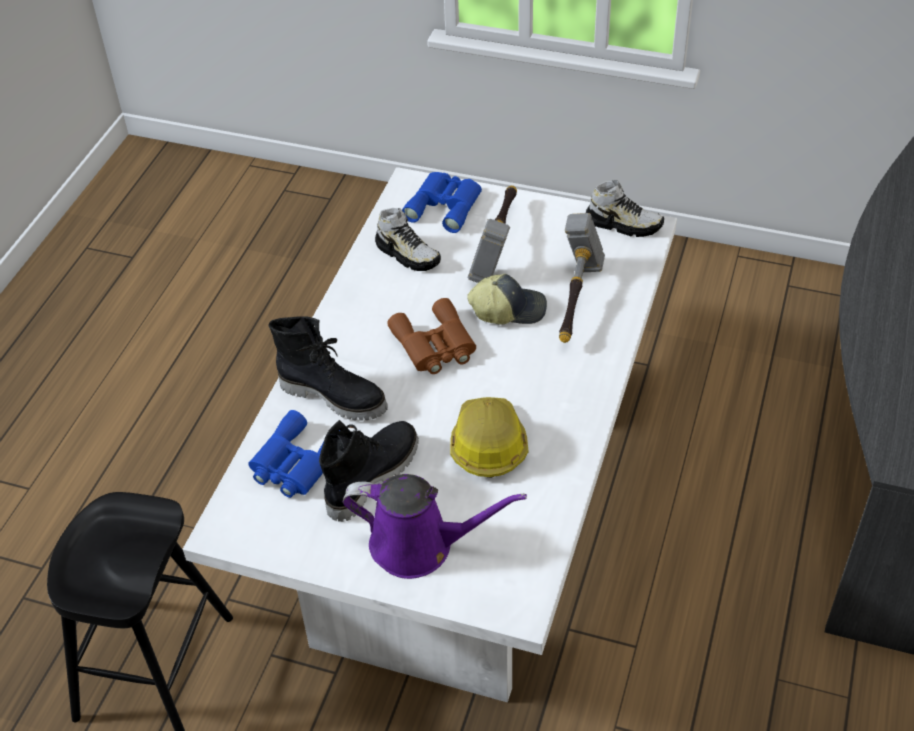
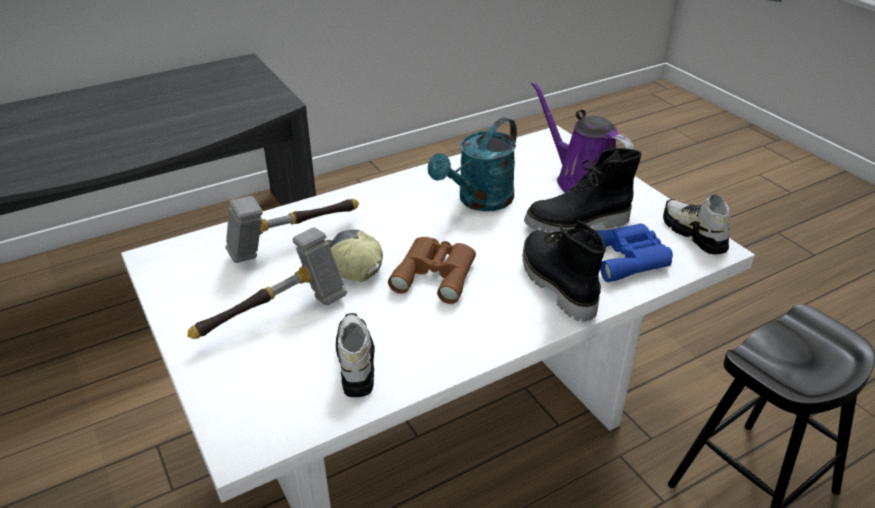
camera: 140 degrees left, 10 degrees down
blue binoculars [402,172,482,233] -> none
hard hat [450,397,528,478] -> turquoise watering can [428,117,517,211]
shoe [586,180,664,237] -> shoe moved to [663,194,730,255]

